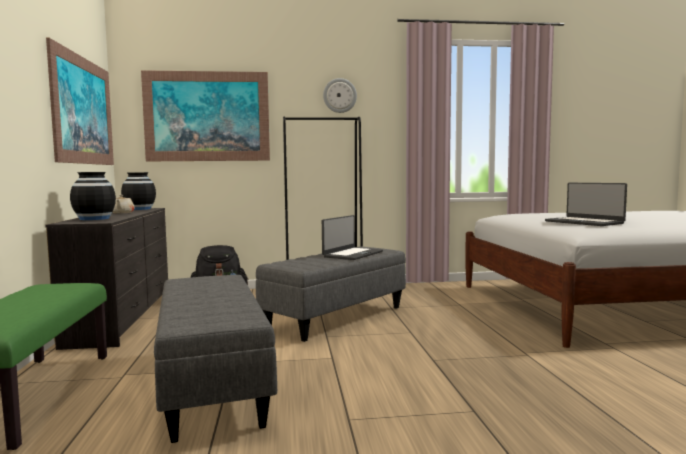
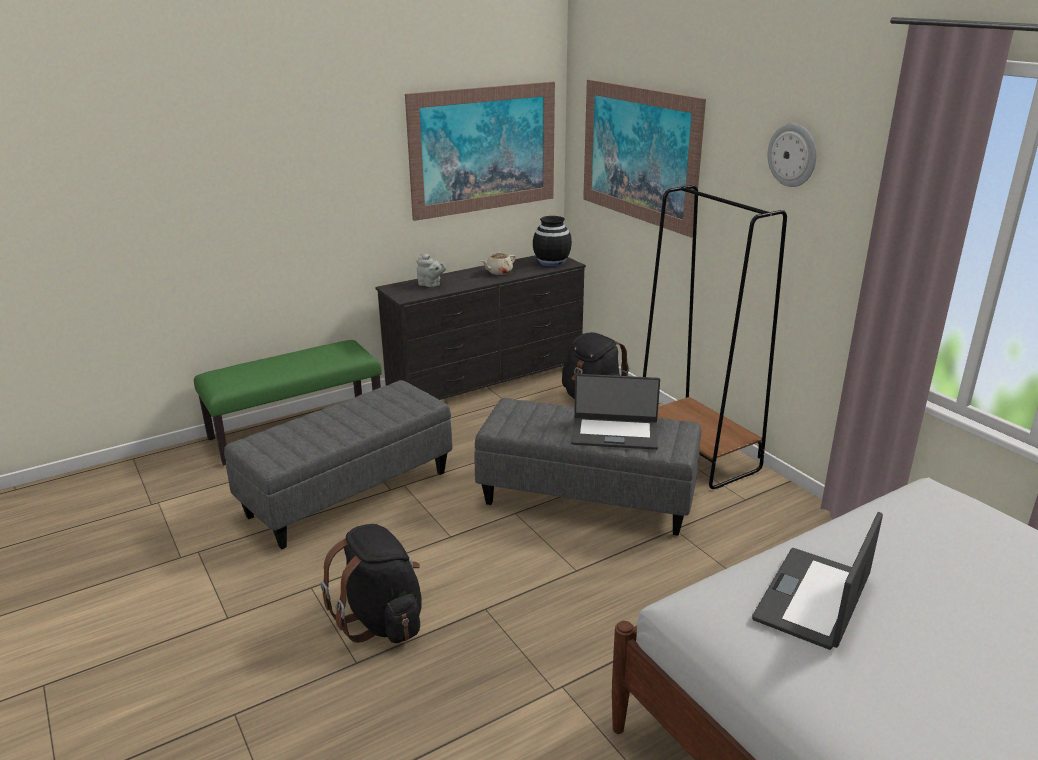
camera: 65 degrees right, 20 degrees up
black vase [70,172,116,220] -> grey teapot [417,253,446,287]
none -> black backpack [321,524,421,643]

